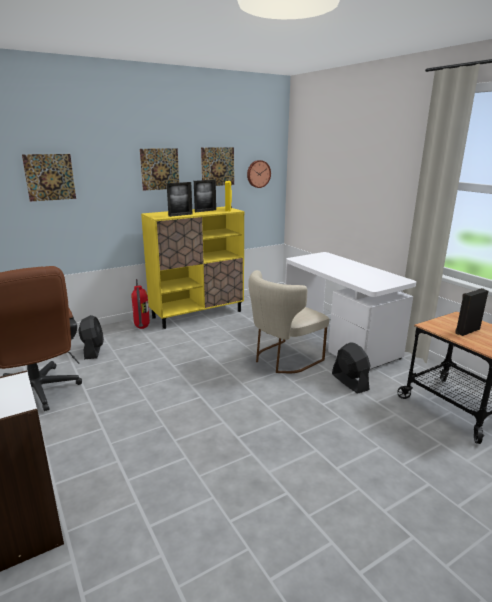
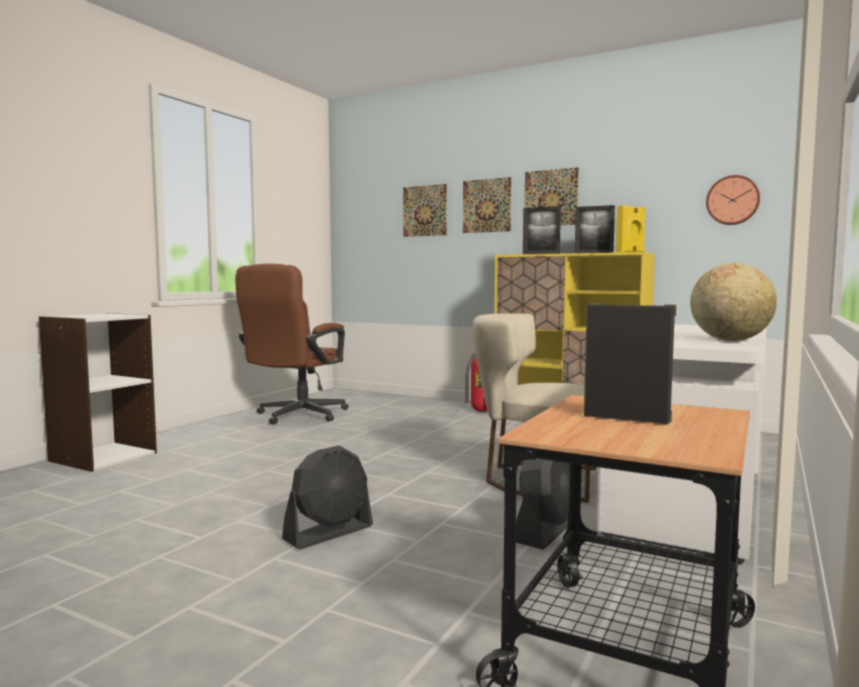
camera: 60 degrees right, 15 degrees down
black fan [79,315,104,359] -> black fan moved to [282,445,373,549]
picture [201,147,234,186] -> picture moved to [463,177,512,233]
none -> globe [690,263,777,341]

